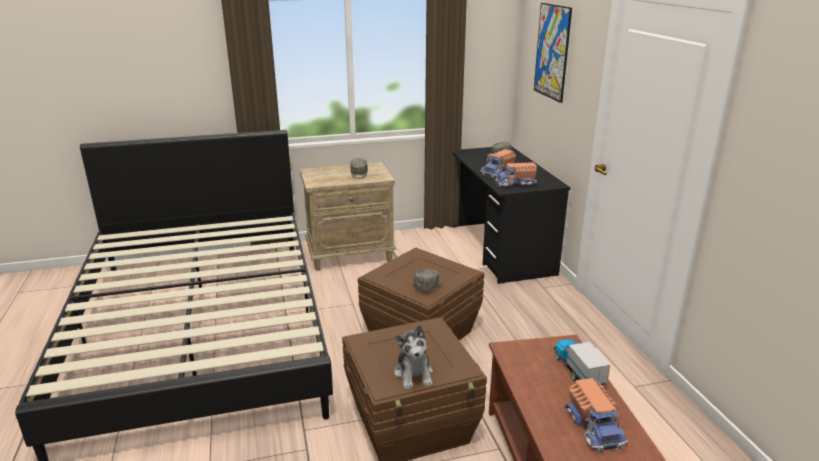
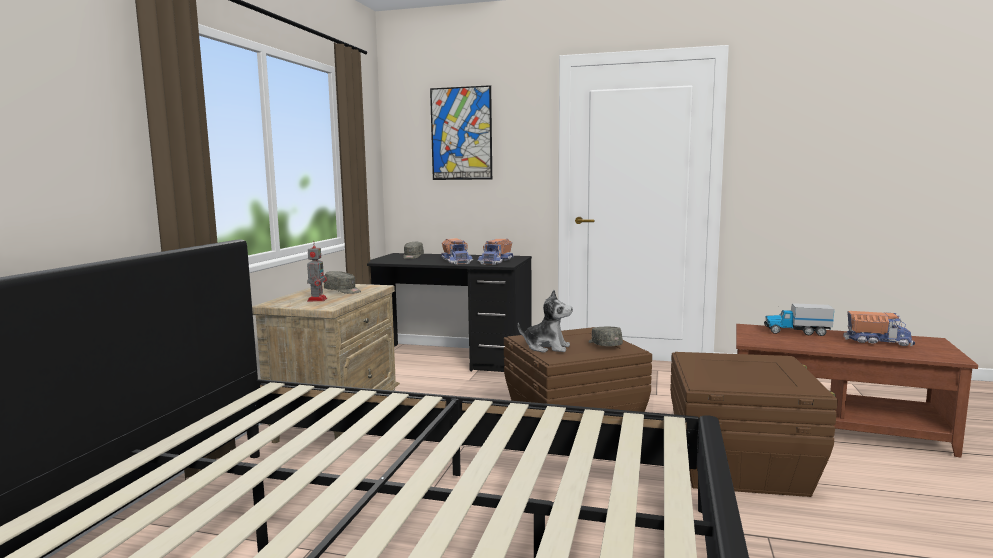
camera: 60 degrees left, 15 degrees down
plush toy [394,325,433,389] -> plush toy moved to [518,290,573,353]
none -> toy robot [307,241,327,301]

